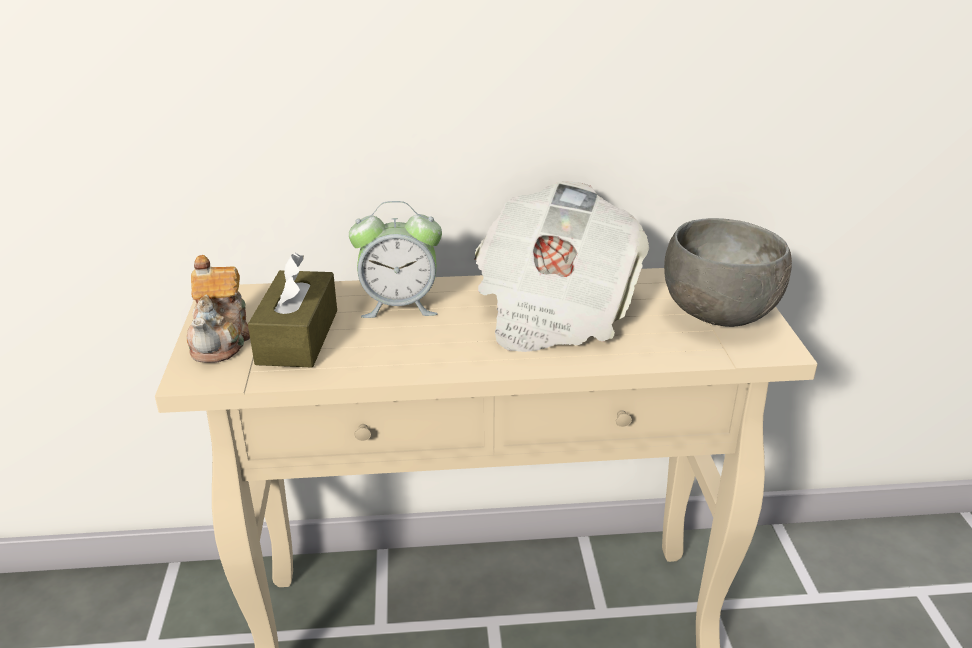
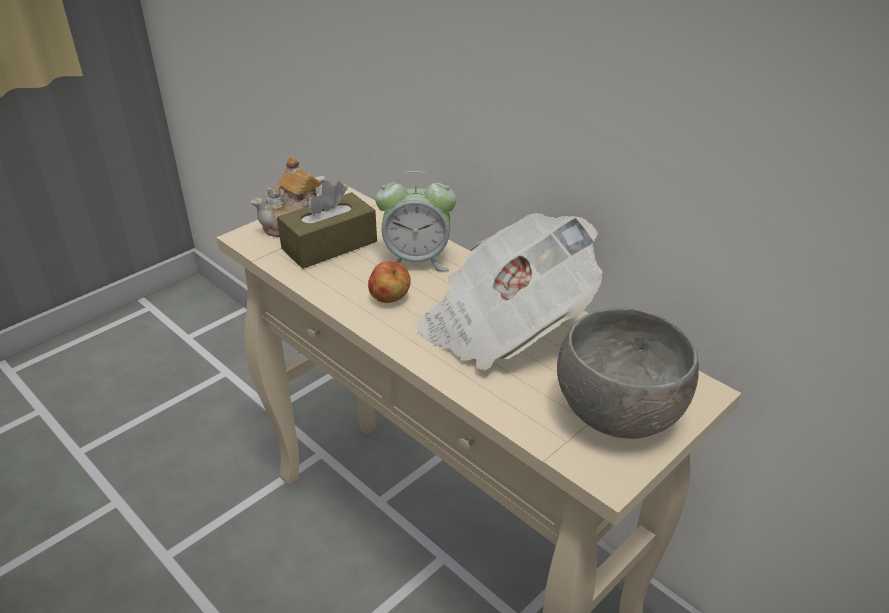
camera: 50 degrees right, 5 degrees up
alarm clock [349,201,442,318] -> alarm clock turned 45 degrees counterclockwise [375,171,456,271]
none -> apple [368,261,411,303]

